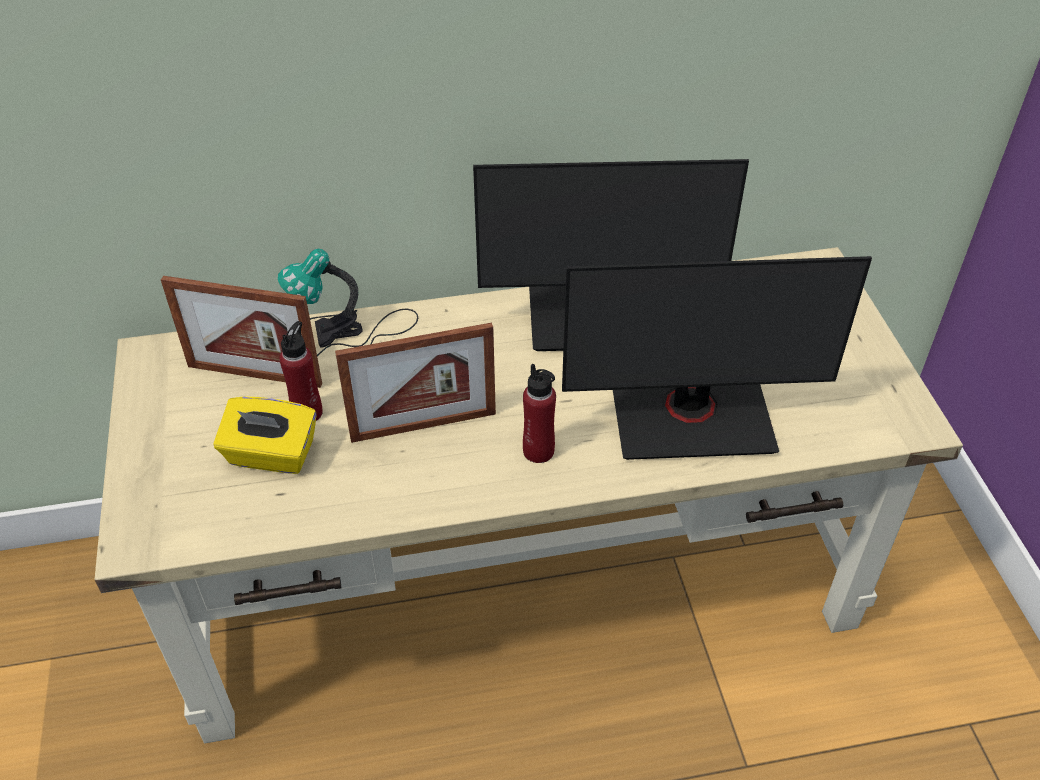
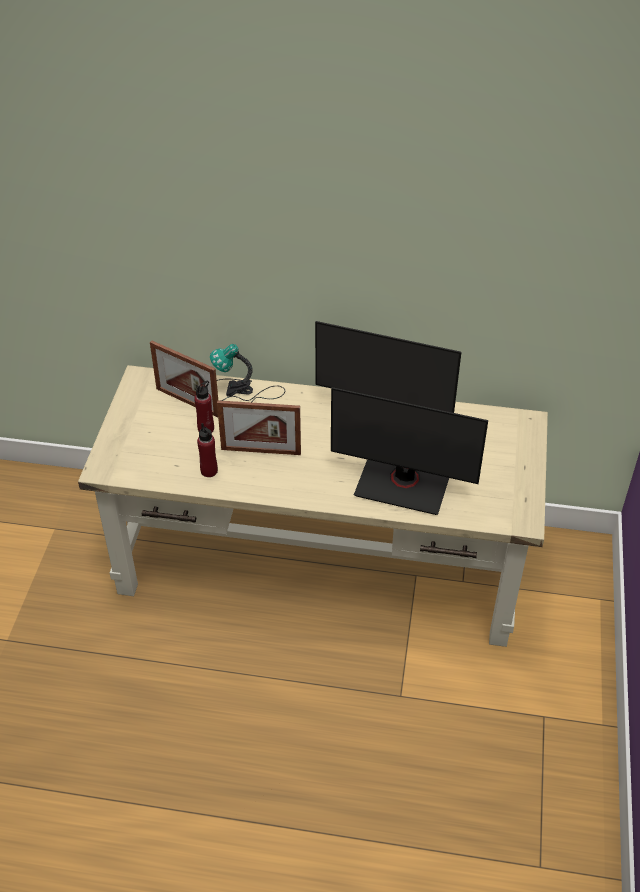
camera: 20 degrees right, 0 degrees up
yellow tissue box [213,396,317,474] -> none
red bottle [523,364,556,463] -> red bottle moved to [197,423,218,477]

